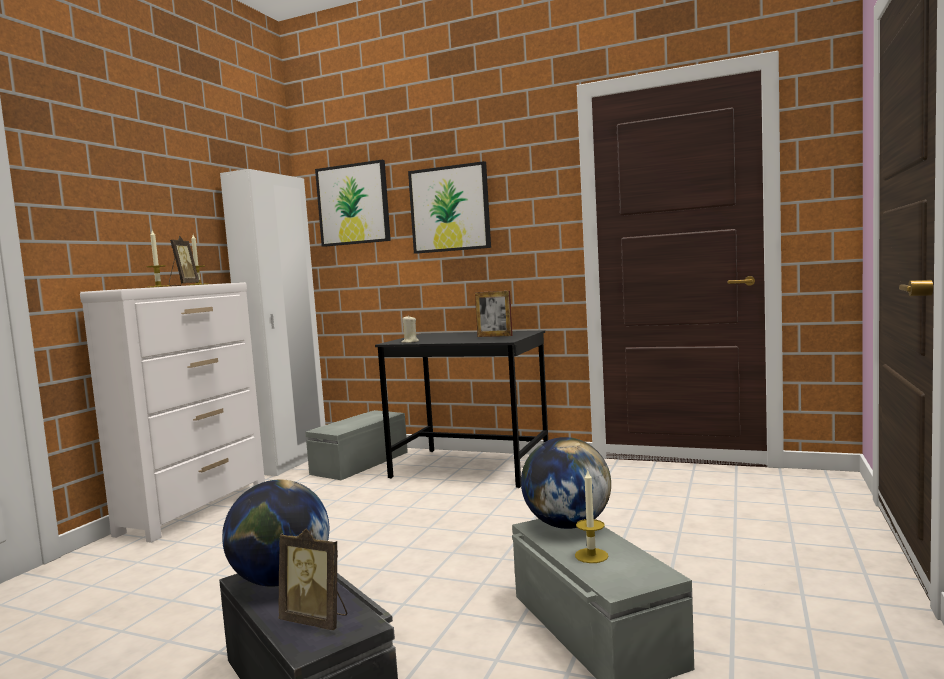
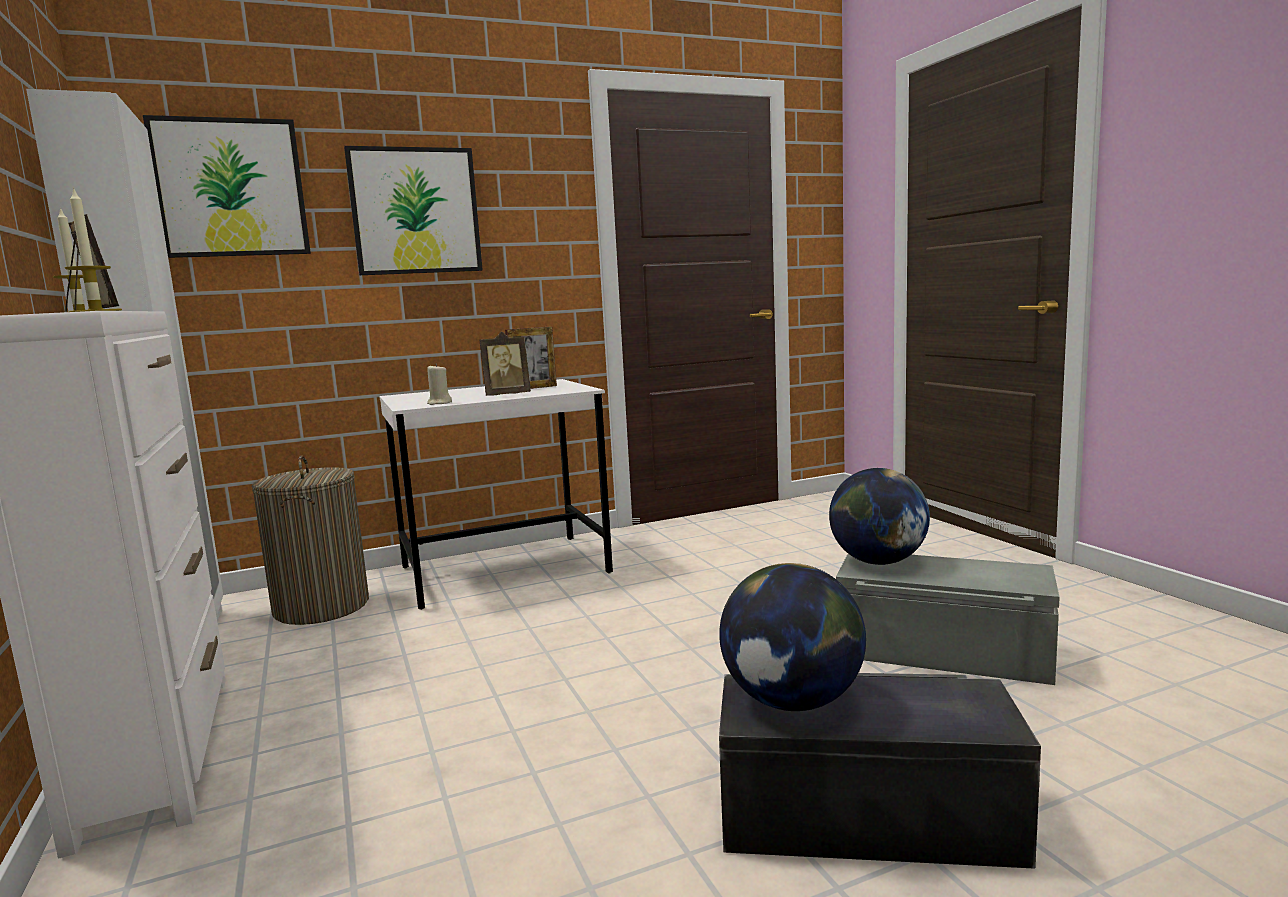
camera: 45 degrees left, 5 degrees up
picture frame [279,528,347,630] -> picture frame moved to [479,331,531,396]
grey storage box [305,410,408,480] -> laundry basket [252,455,369,625]
black desk [375,330,548,488] -> white desk [379,379,613,610]
candle [575,471,609,563] -> none

